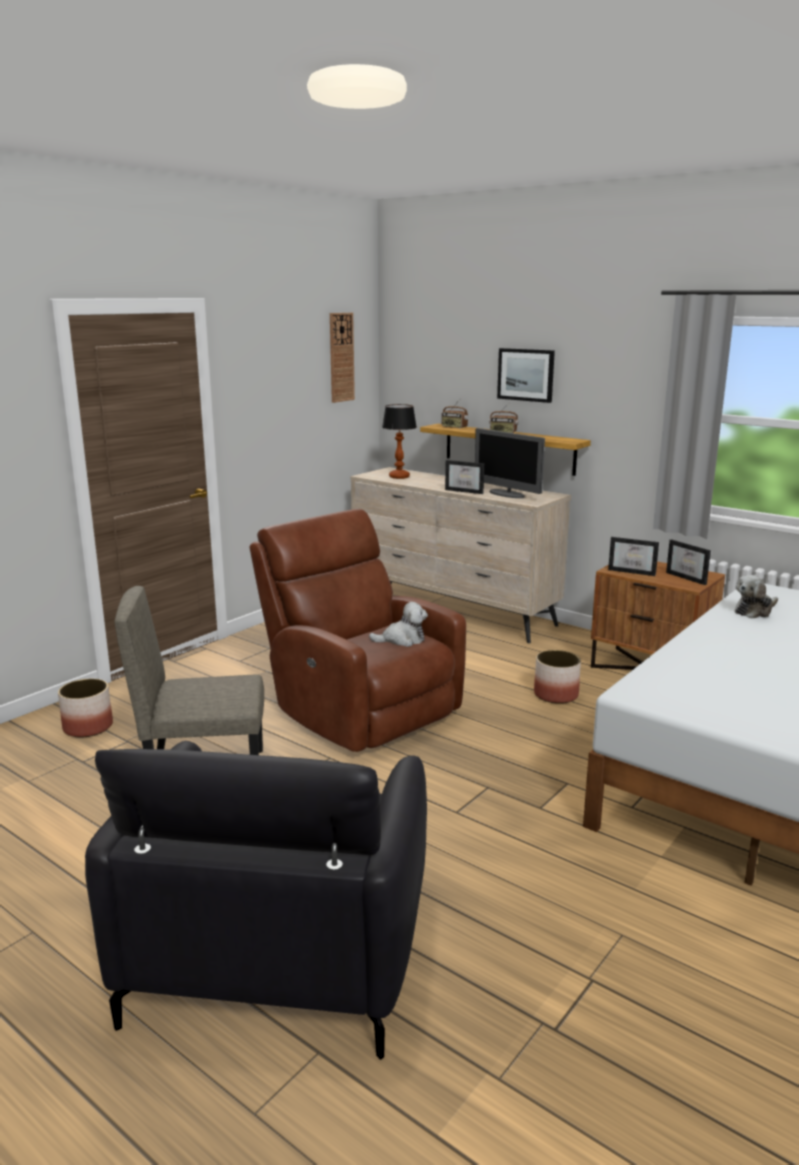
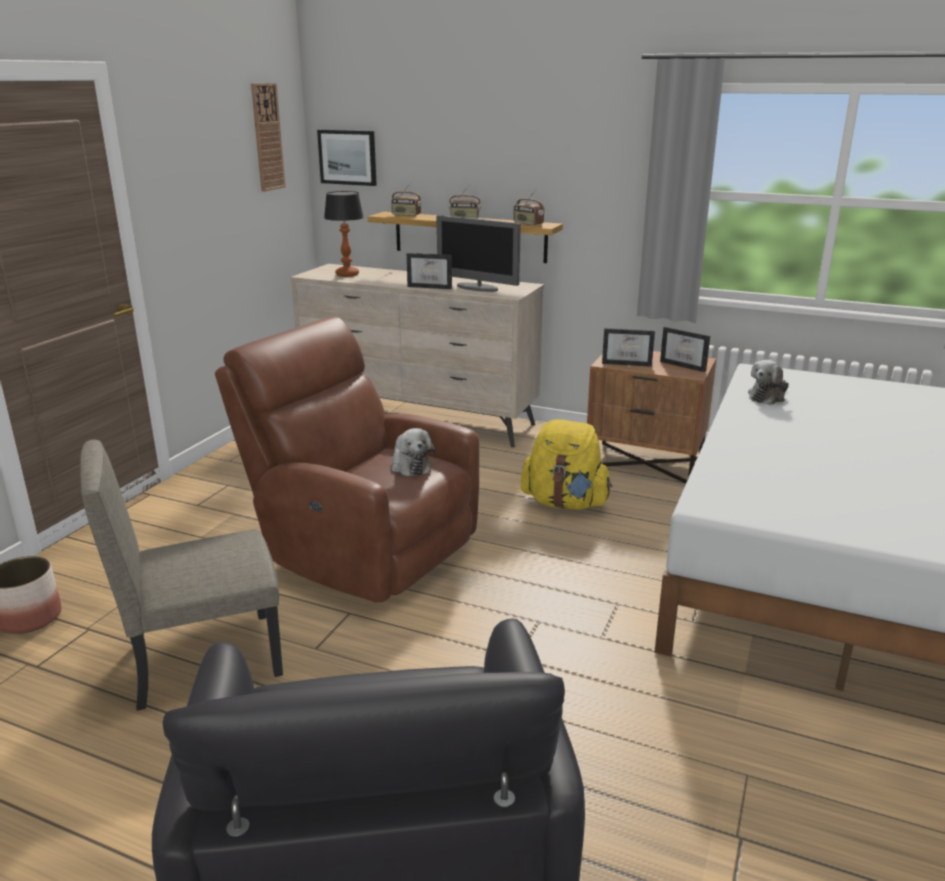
camera: 15 degrees left, 5 degrees up
plush toy [369,602,428,647] -> plush toy turned 90 degrees clockwise [391,428,435,477]
picture [497,348,555,403] -> picture moved to [317,130,377,186]
planter [534,650,581,704] -> yellow backpack [521,419,612,510]
none -> radio [514,190,544,226]

